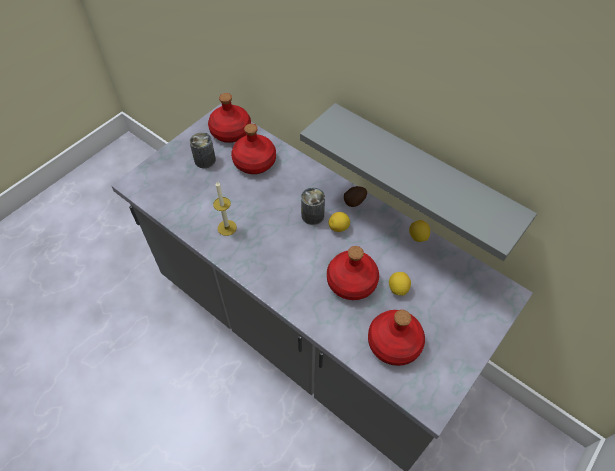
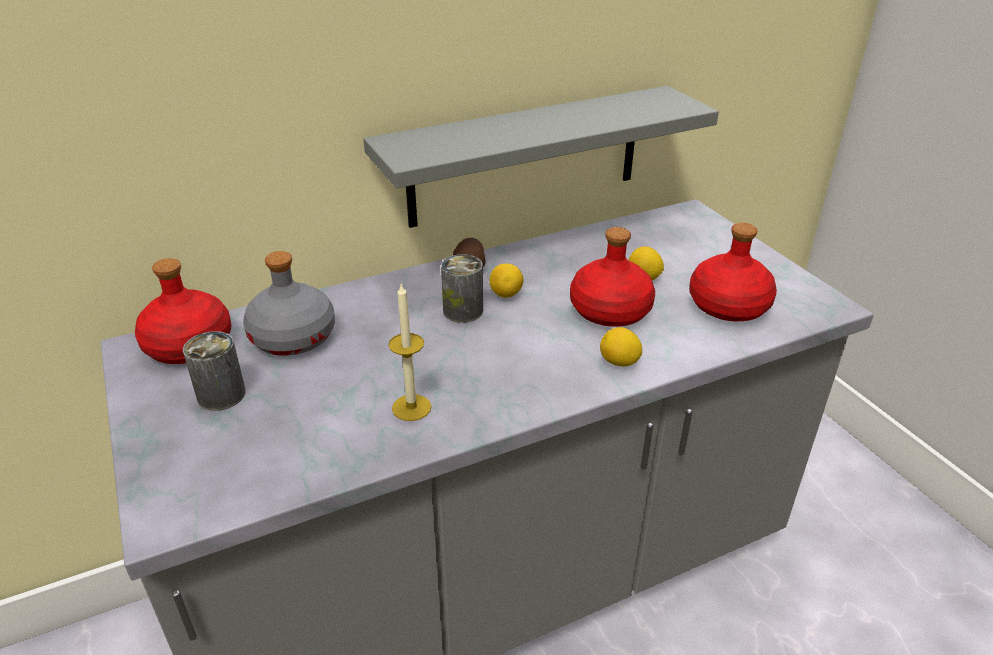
camera: 65 degrees left, 20 degrees down
red bottle [231,124,276,174] -> grey bottle [243,251,335,356]
lemon [409,220,430,242] -> lemon moved to [600,327,642,367]

